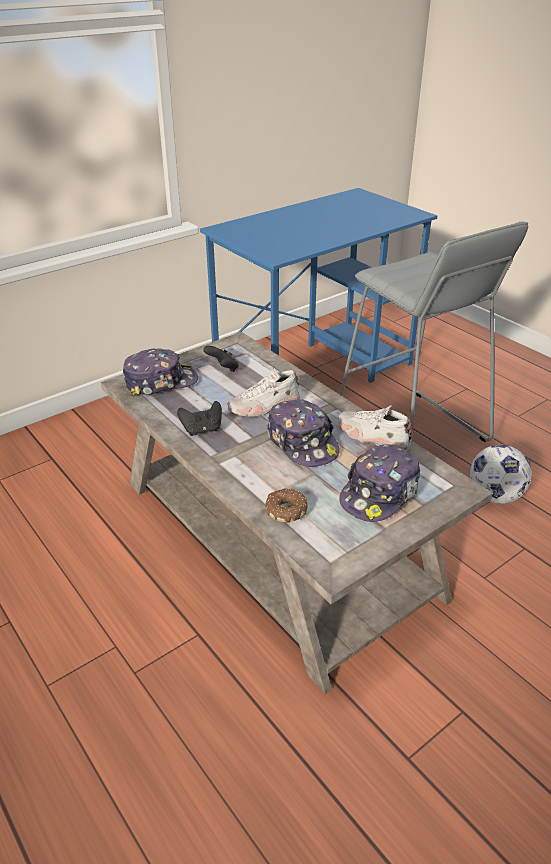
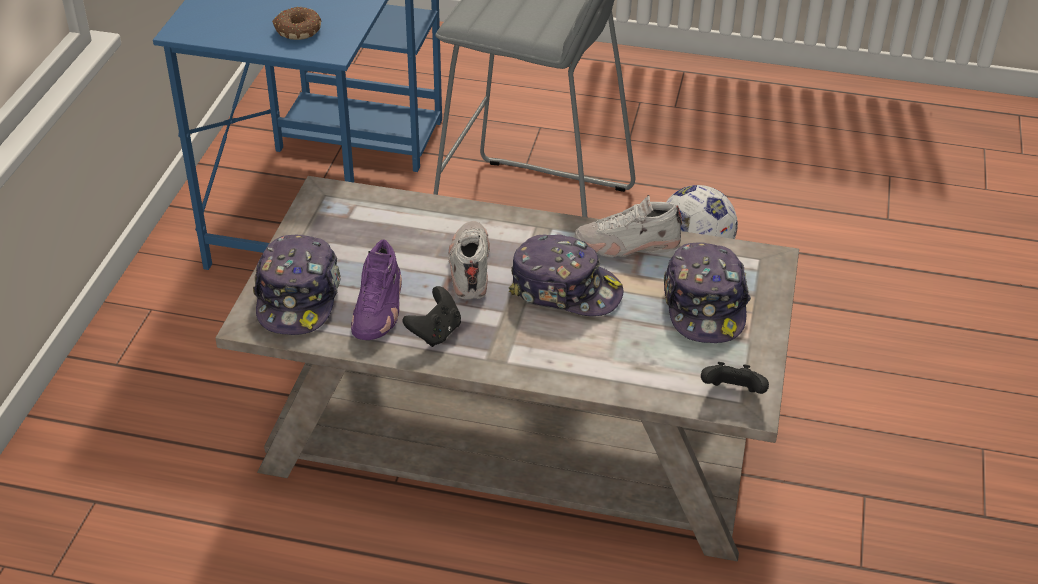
camera: 40 degrees left, 5 degrees up
cap [123,349,198,396] -> cap turned 150 degrees clockwise [253,235,341,335]
black game controller [203,346,239,372] -> black game controller moved to [701,362,769,394]
white shoe [227,368,300,417] -> white shoe turned 150 degrees clockwise [448,221,490,299]
donut [265,488,308,523] -> donut moved to [272,6,321,40]
none -> purple shoe [351,239,402,340]

